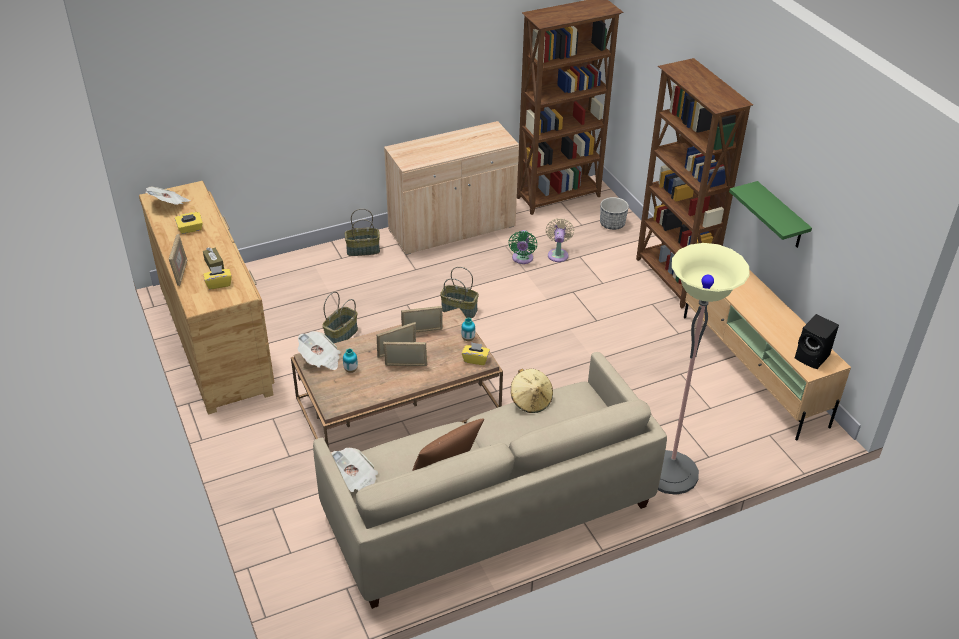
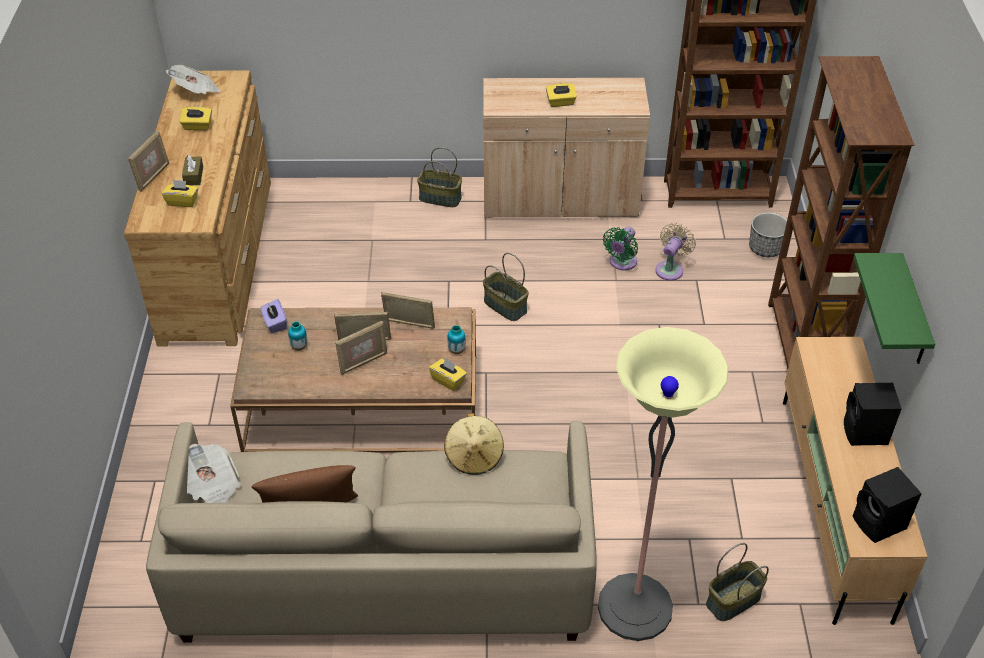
camera: 25 degrees right, 5 degrees up
newspaper [298,331,341,370] -> purple tissue box [260,299,287,333]
basket [322,292,358,343] -> basket moved to [706,543,769,621]
picture frame [383,342,427,366] -> picture frame turned 120 degrees clockwise [335,321,388,375]
none -> yellow tissue box [546,83,577,107]
none -> black speaker [844,383,902,446]

